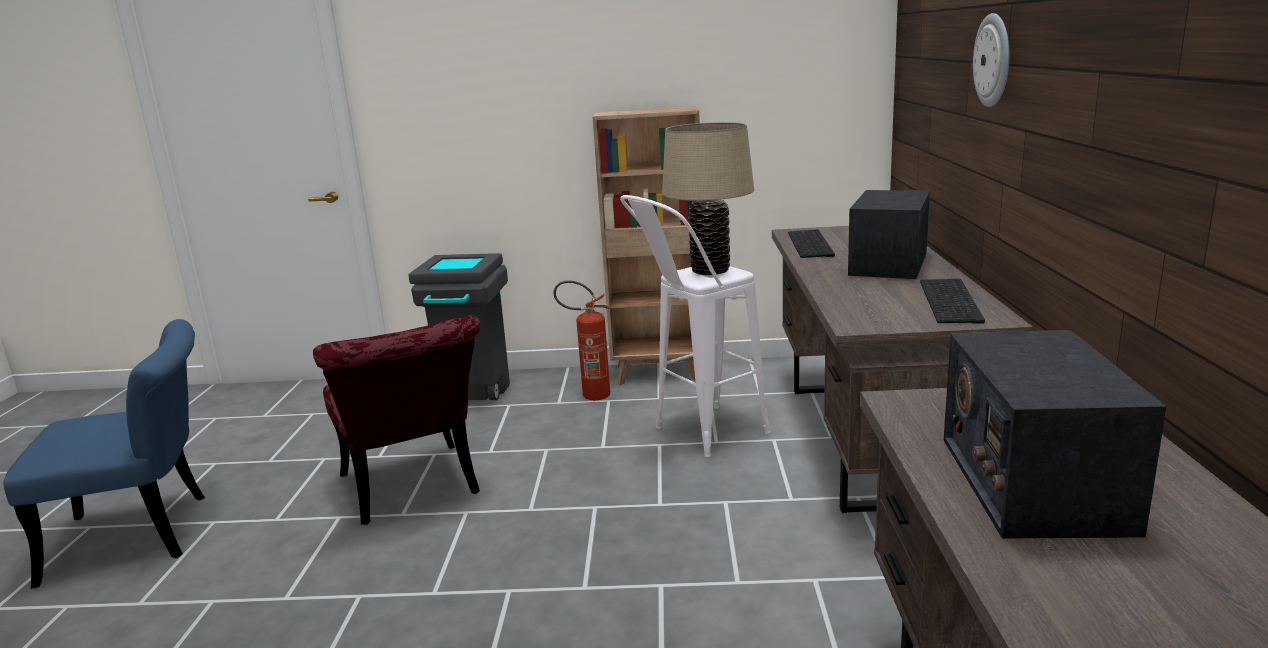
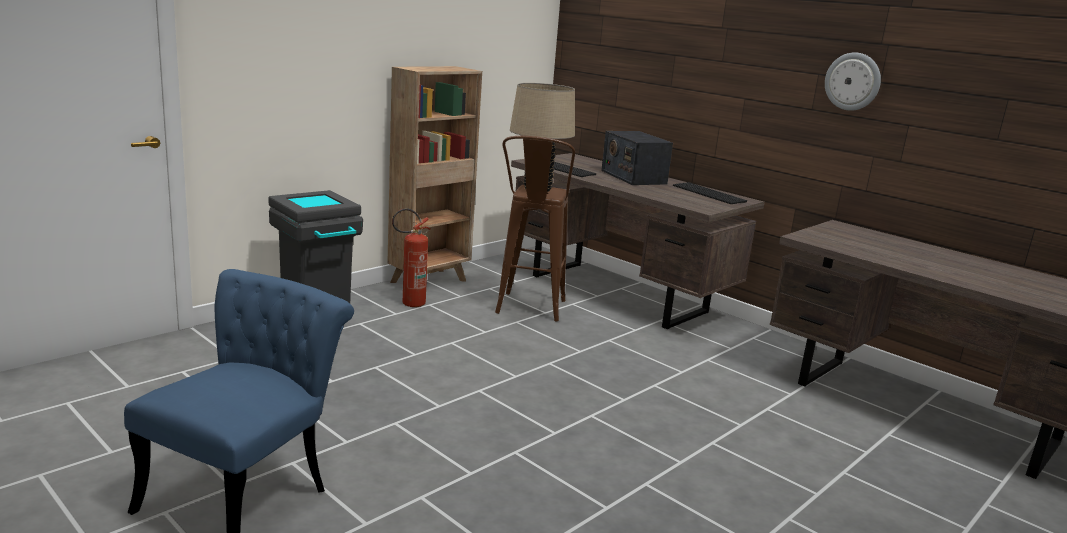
camera: 50 degrees left, 0 degrees up
red chair [313,315,480,525] -> none
white stool [620,195,770,457] -> brown stool [495,136,575,321]
radio [944,330,1167,539] -> none
wall clock [973,13,1009,107] -> wall clock moved to [825,52,881,111]

